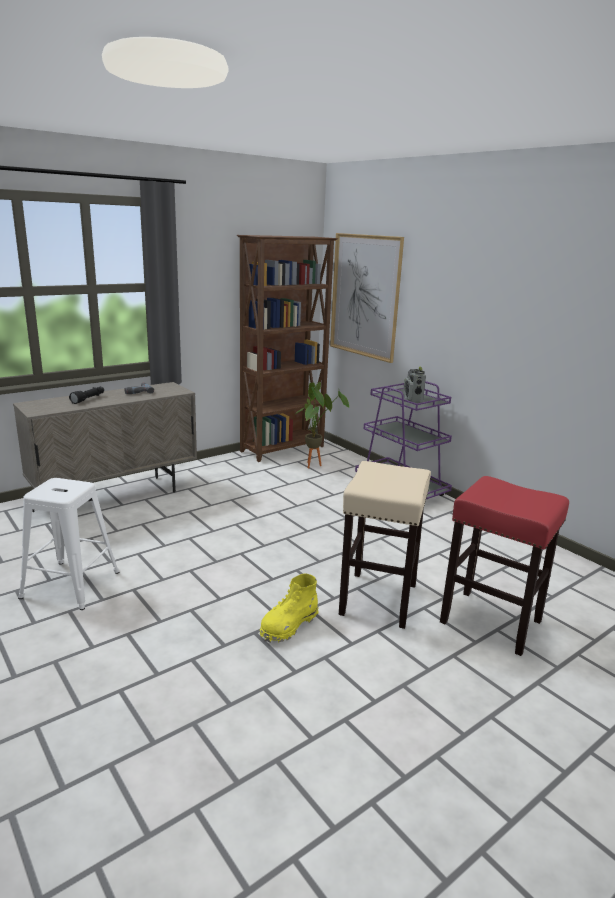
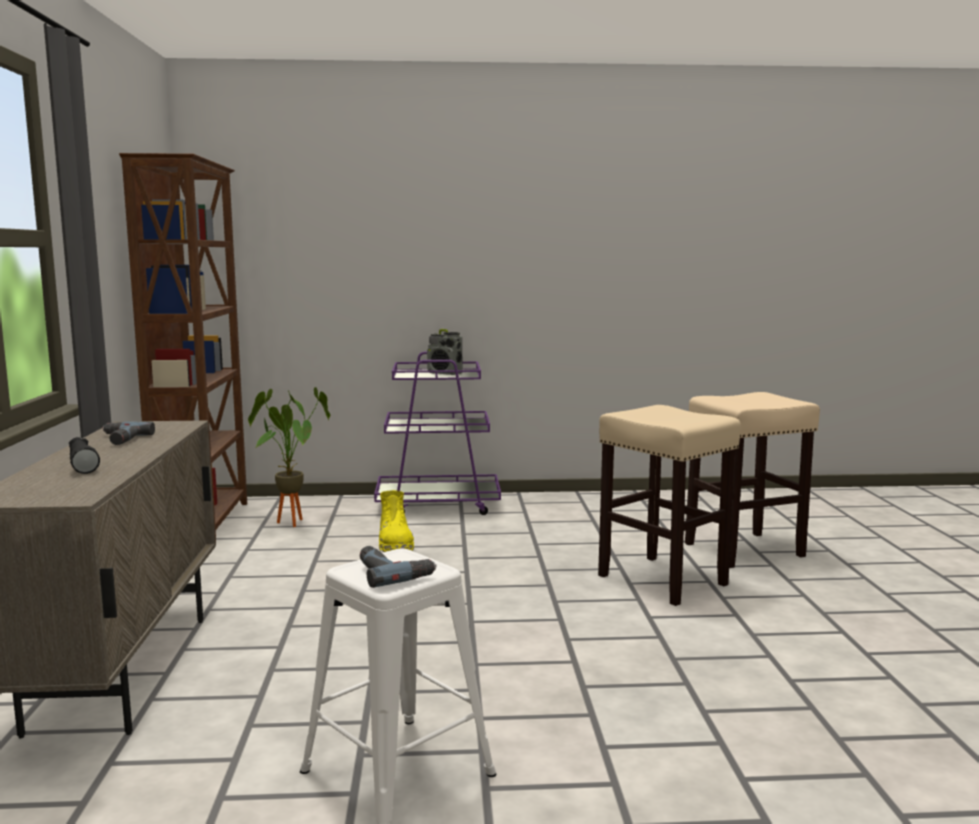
camera: 55 degrees left, 10 degrees down
yellow boot [260,573,319,643] -> yellow boot moved to [379,490,414,552]
picture [330,233,404,363] -> none
red stool [440,476,569,656] -> beige stool [685,392,820,568]
none -> power drill [360,546,437,588]

